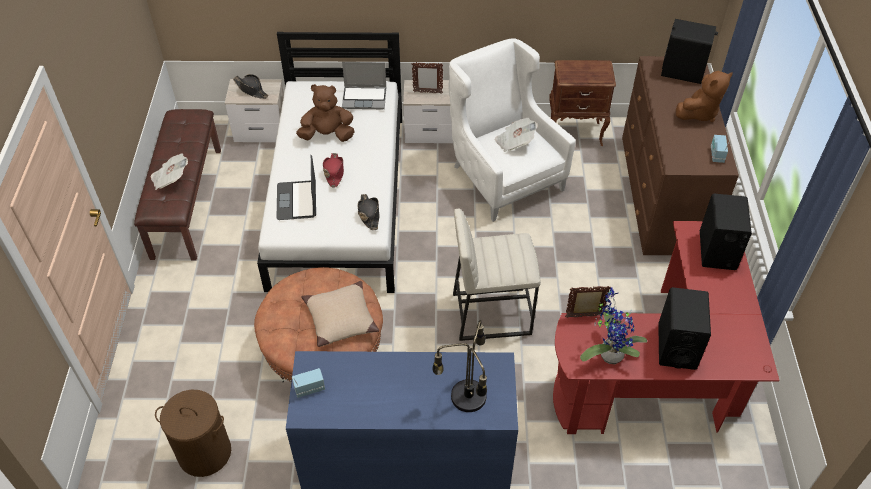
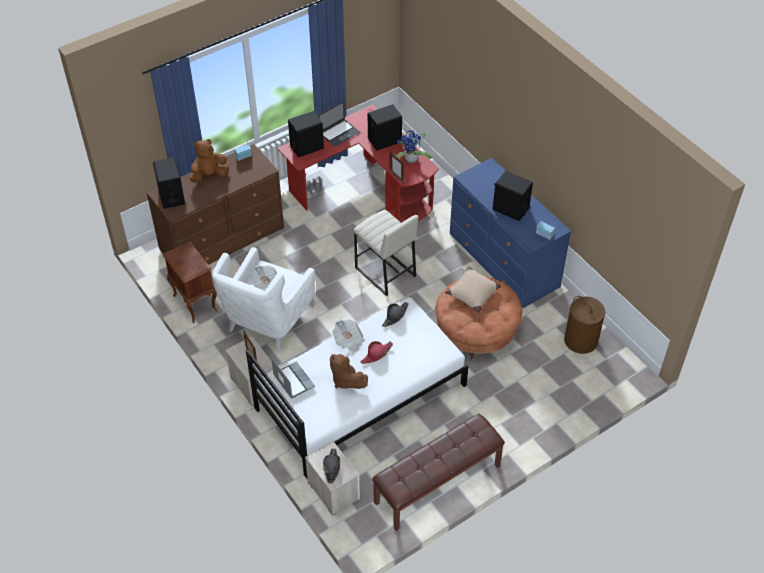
camera: 125 degrees left, 0 degrees up
newspaper [151,153,188,190] -> newspaper moved to [332,319,365,354]
laptop [277,155,316,220] -> laptop moved to [318,101,360,147]
table lamp [433,320,487,412] -> none
brown plush toy [676,71,733,122] -> brown plush toy turned 45 degrees counterclockwise [189,139,229,183]
none -> black speaker [493,171,533,221]

